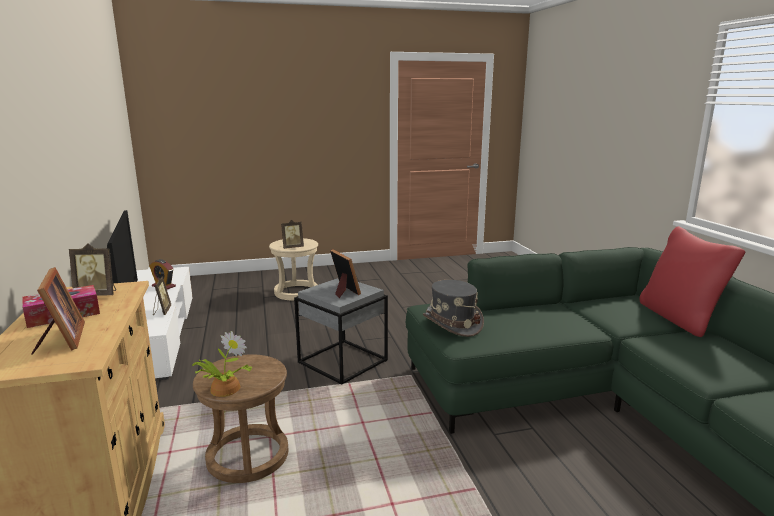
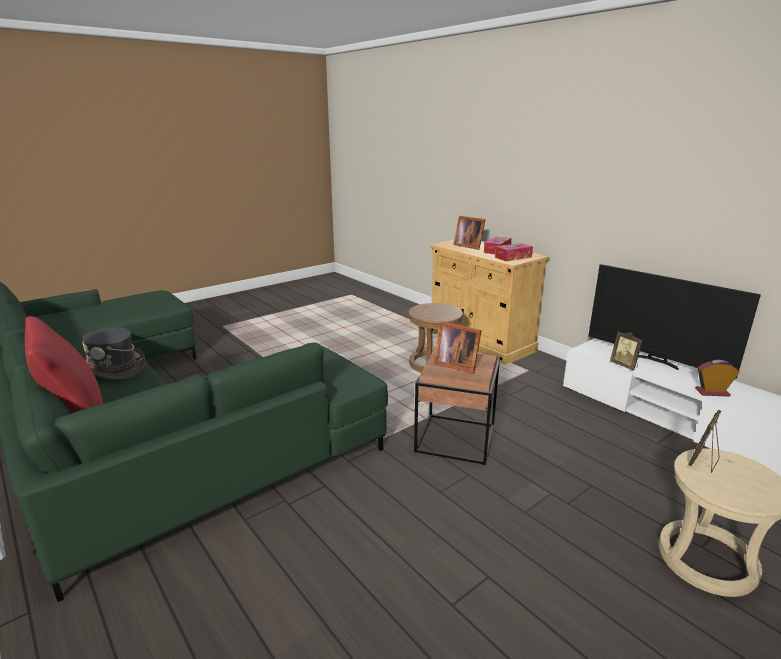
camera: 155 degrees right, 5 degrees up
picture frame [69,243,116,295] -> tissue box [495,243,533,261]
potted plant [192,331,252,397] -> none
grey side table [294,278,388,384] -> brown side table [414,348,500,465]
grey hat [423,280,484,337] -> grey hat moved to [82,327,145,380]

